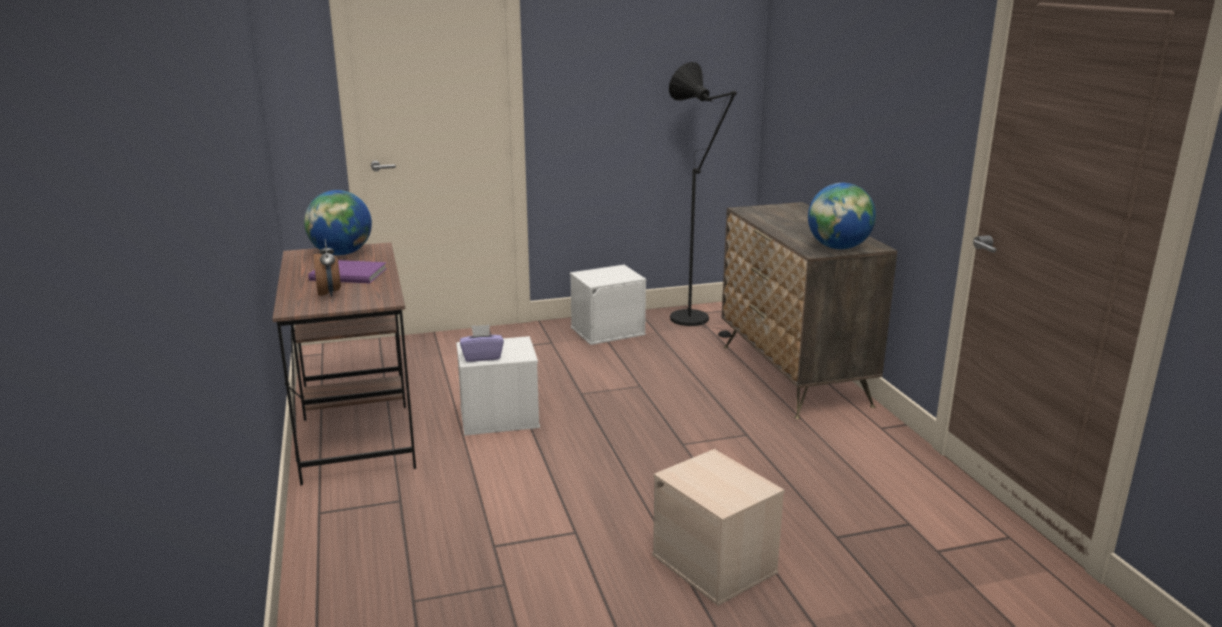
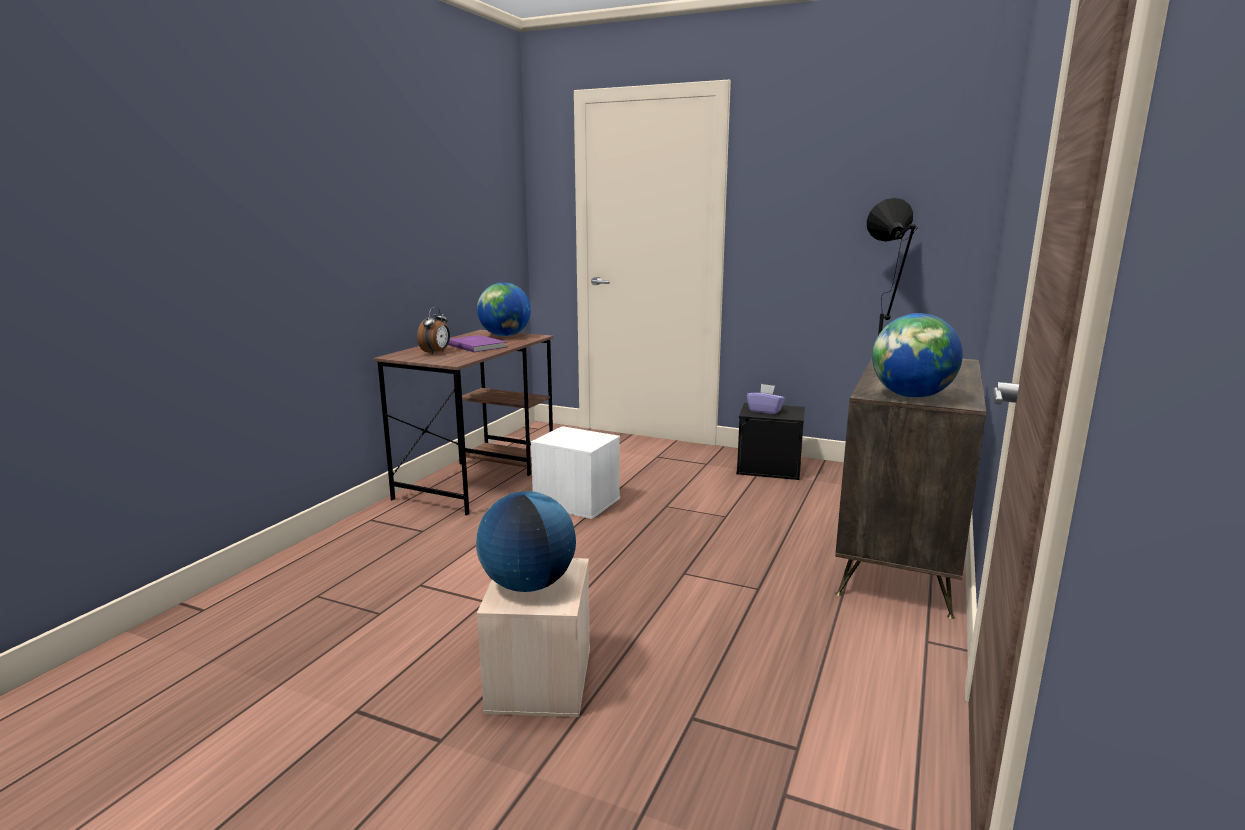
camera: 40 degrees right, 5 degrees down
purple tissue box [460,325,504,362] -> purple tissue box moved to [747,384,785,414]
white storage box [570,265,646,345] -> black storage box [736,403,805,480]
none -> globe [476,491,576,592]

